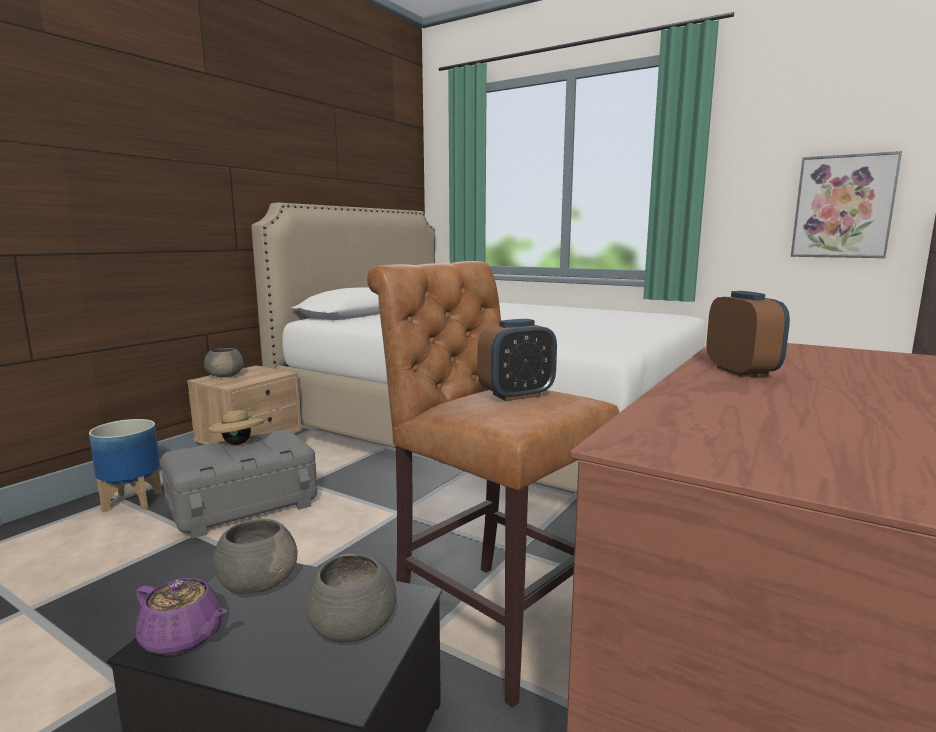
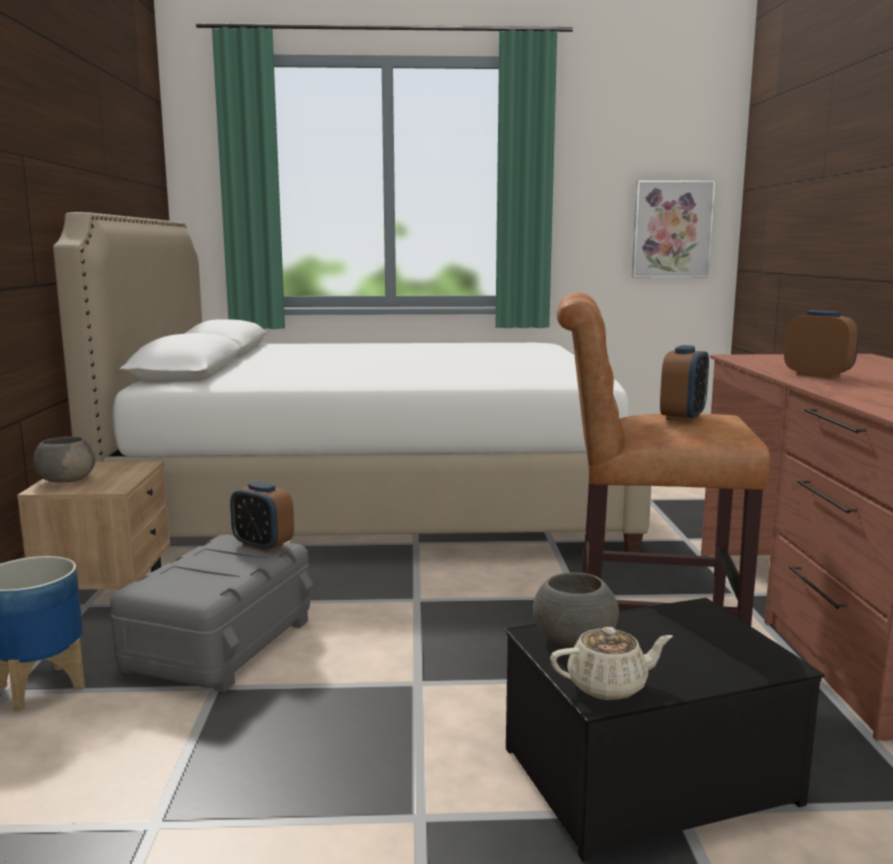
camera: 35 degrees left, 0 degrees up
purple teapot [136,578,228,656] -> beige teapot [550,627,673,700]
beige hat [208,407,264,445] -> none
grey bowl [305,554,396,642] -> none
none -> alarm clock [230,482,294,552]

